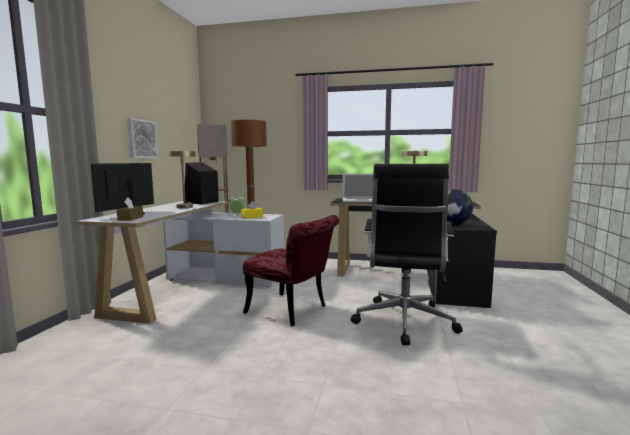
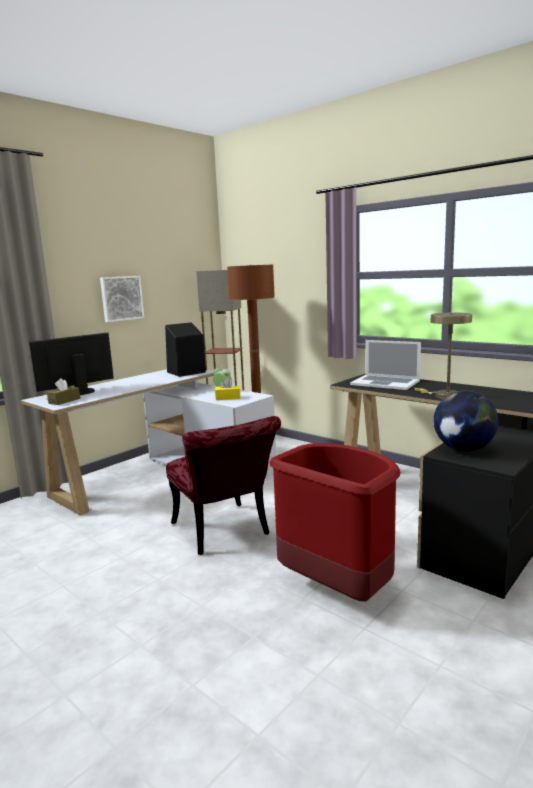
camera: 30 degrees right, 5 degrees up
beige table lamp [168,150,195,208] -> none
black office chair [351,164,463,345] -> red trash can [270,443,401,602]

